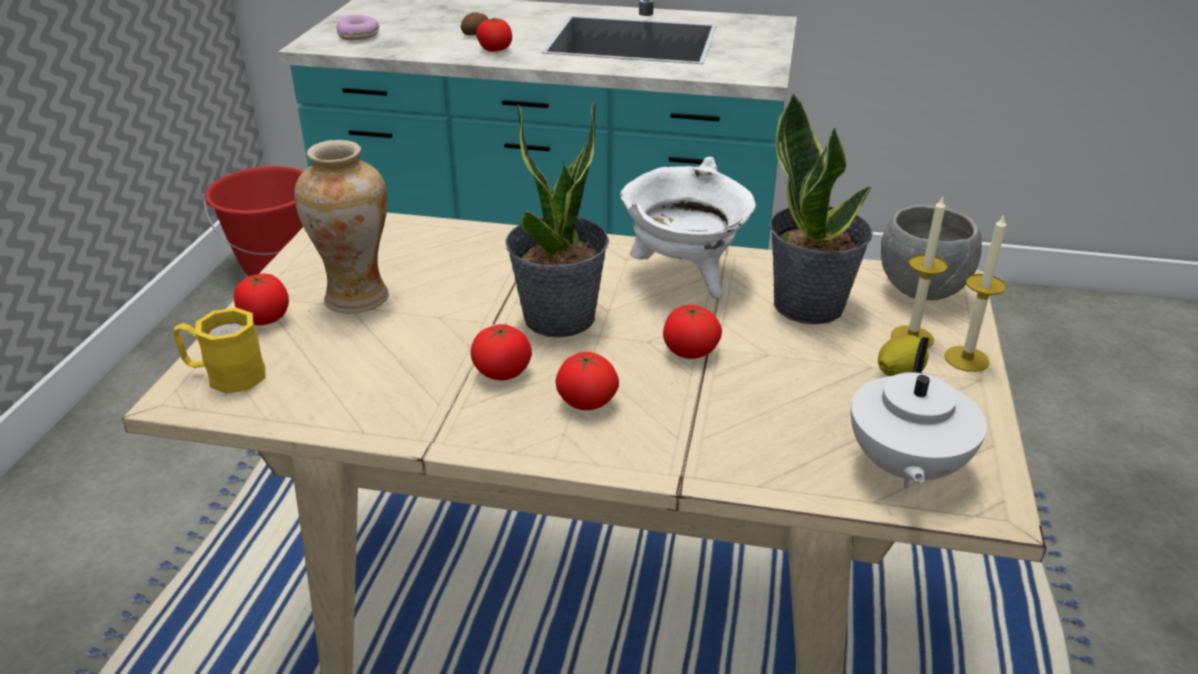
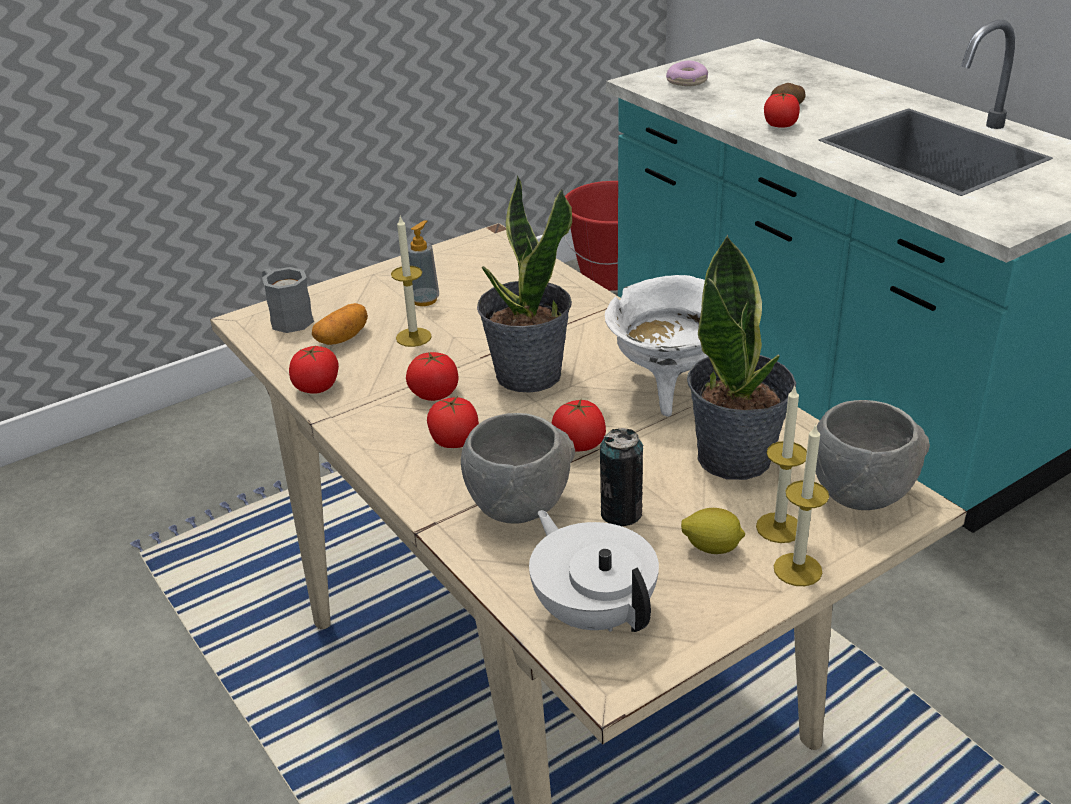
camera: 45 degrees right, 0 degrees up
yellow mug [173,308,266,394] -> grey mug [262,267,314,333]
tomato [234,274,289,325] -> tomato moved to [289,346,339,394]
vase [294,140,389,314] -> soap dispenser [408,220,439,306]
white teapot [851,337,987,489] -> white teapot turned 90 degrees clockwise [529,510,659,632]
none -> potato [312,303,368,345]
none -> candle [391,216,432,347]
none -> grey bowl [461,413,575,524]
none -> can [600,428,643,526]

